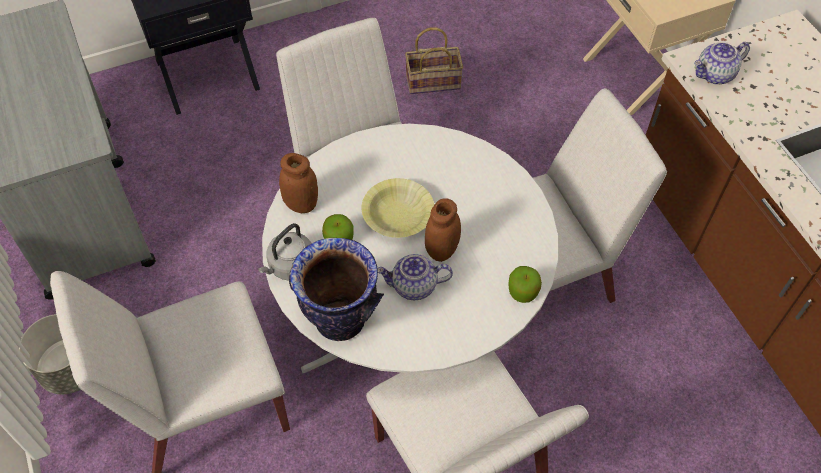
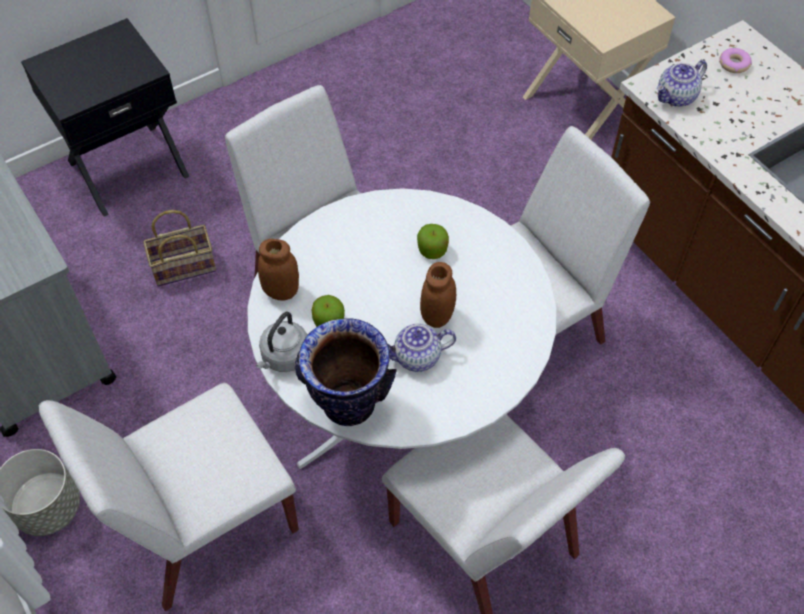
camera: 10 degrees left, 0 degrees up
yellow bowl [361,178,434,238] -> none
basket [405,28,463,94] -> basket moved to [143,210,216,287]
apple [508,266,542,303] -> apple moved to [417,224,449,259]
none -> donut [719,48,752,73]

